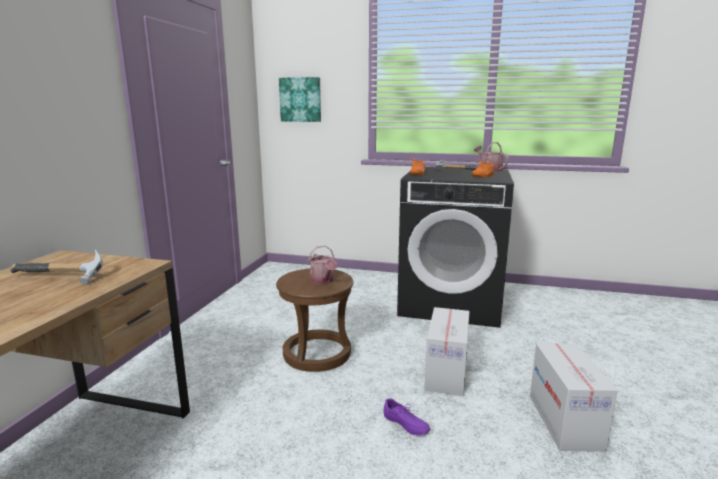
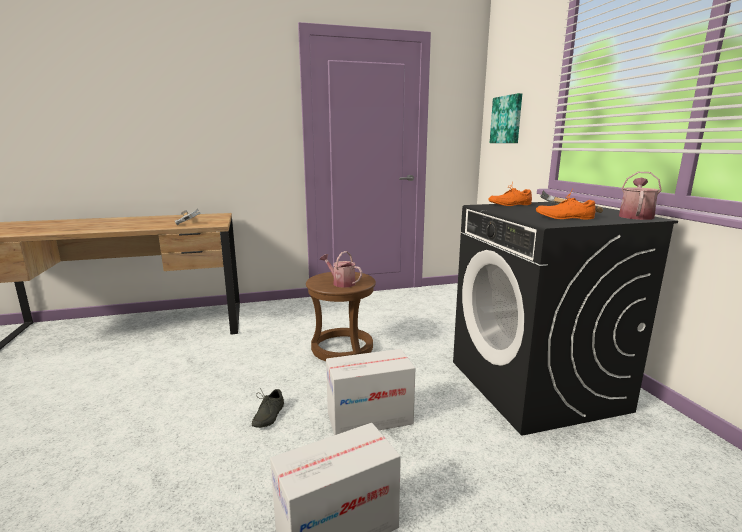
camera: 60 degrees right, 0 degrees up
watering can [308,245,337,285] -> watering can turned 90 degrees clockwise [320,251,362,288]
purple shoe [384,399,430,436] -> grey shoe [252,388,284,428]

